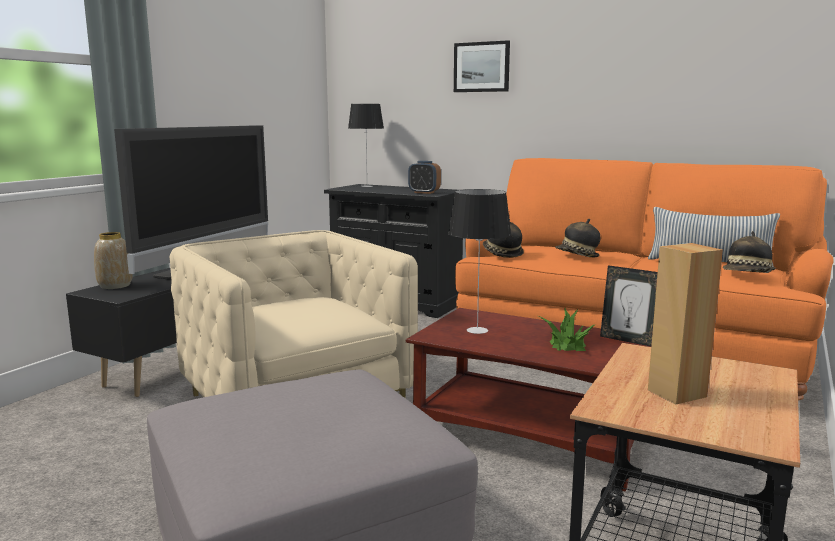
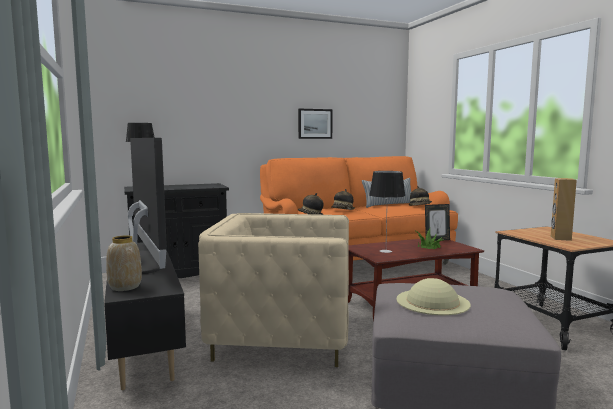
camera: 50 degrees left, 5 degrees down
alarm clock [408,161,441,194] -> none
picture [454,40,510,92] -> picture moved to [298,109,333,139]
none -> beige hat [396,278,471,315]

